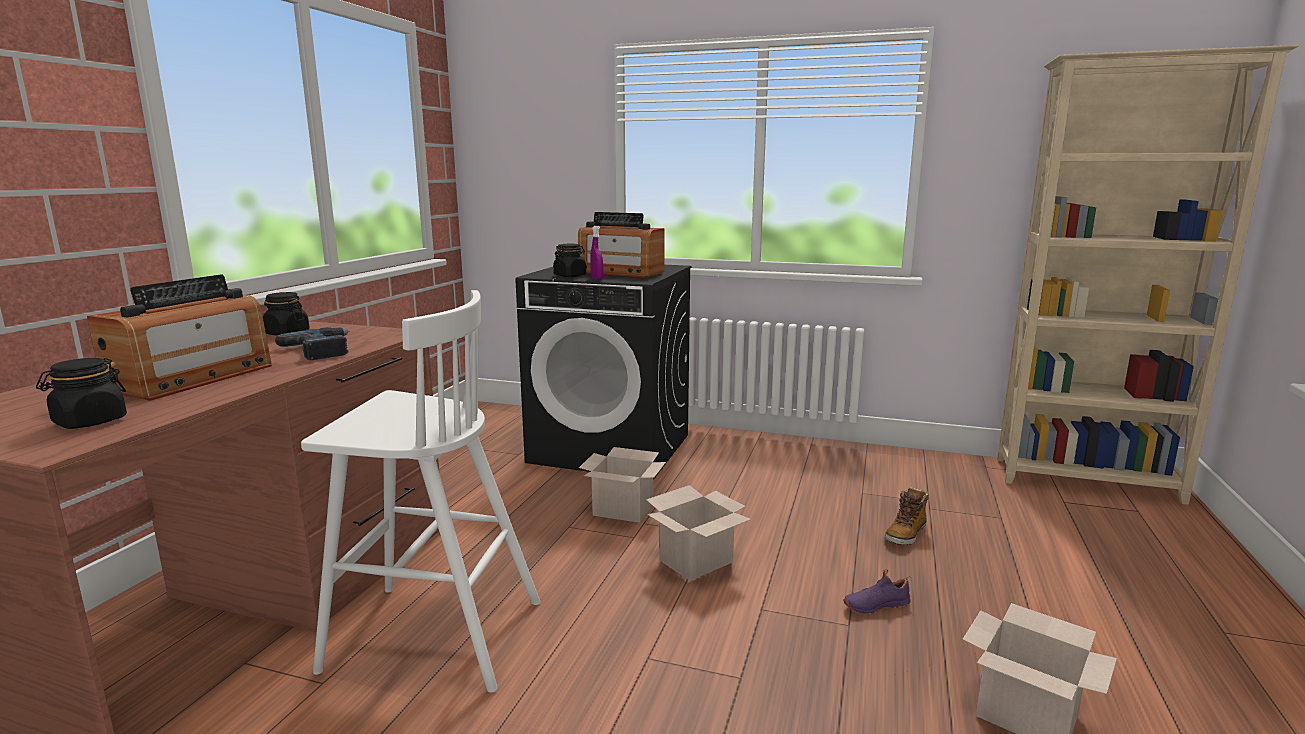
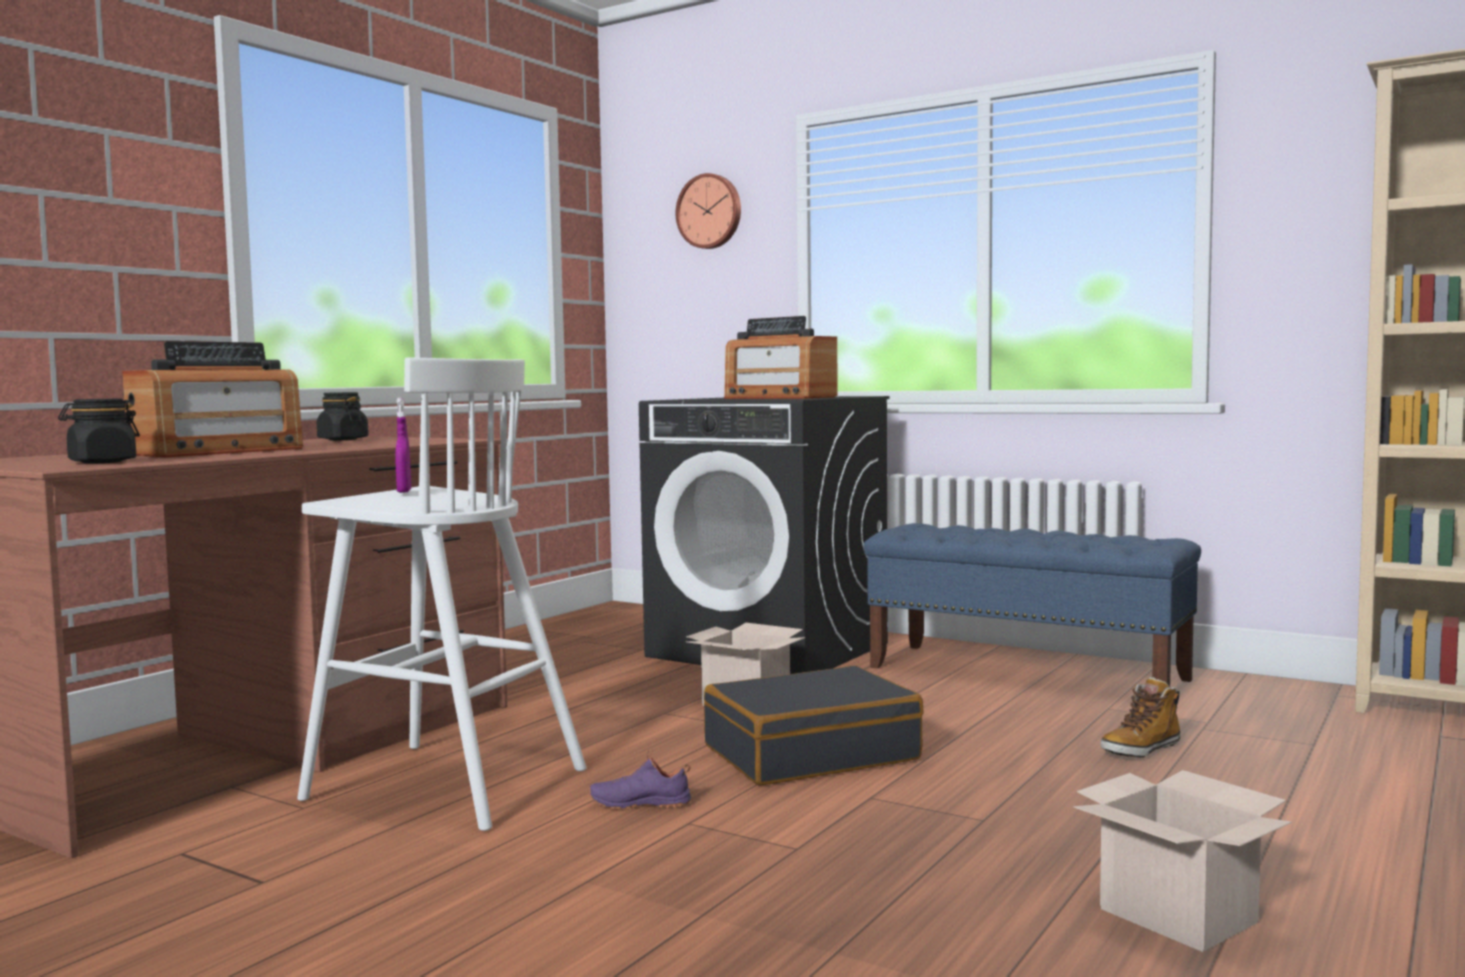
camera: 15 degrees right, 10 degrees down
power drill [275,327,350,360] -> none
black jar [553,244,586,277] -> none
purple spray bottle [590,226,603,280] -> purple spray bottle moved to [395,398,411,493]
cardboard box [646,485,751,581] -> black suitcase [704,665,923,786]
purple shoe [843,569,912,615] -> purple shoe moved to [589,749,691,810]
none -> wall clock [676,173,741,249]
none -> blue bench [864,523,1201,687]

